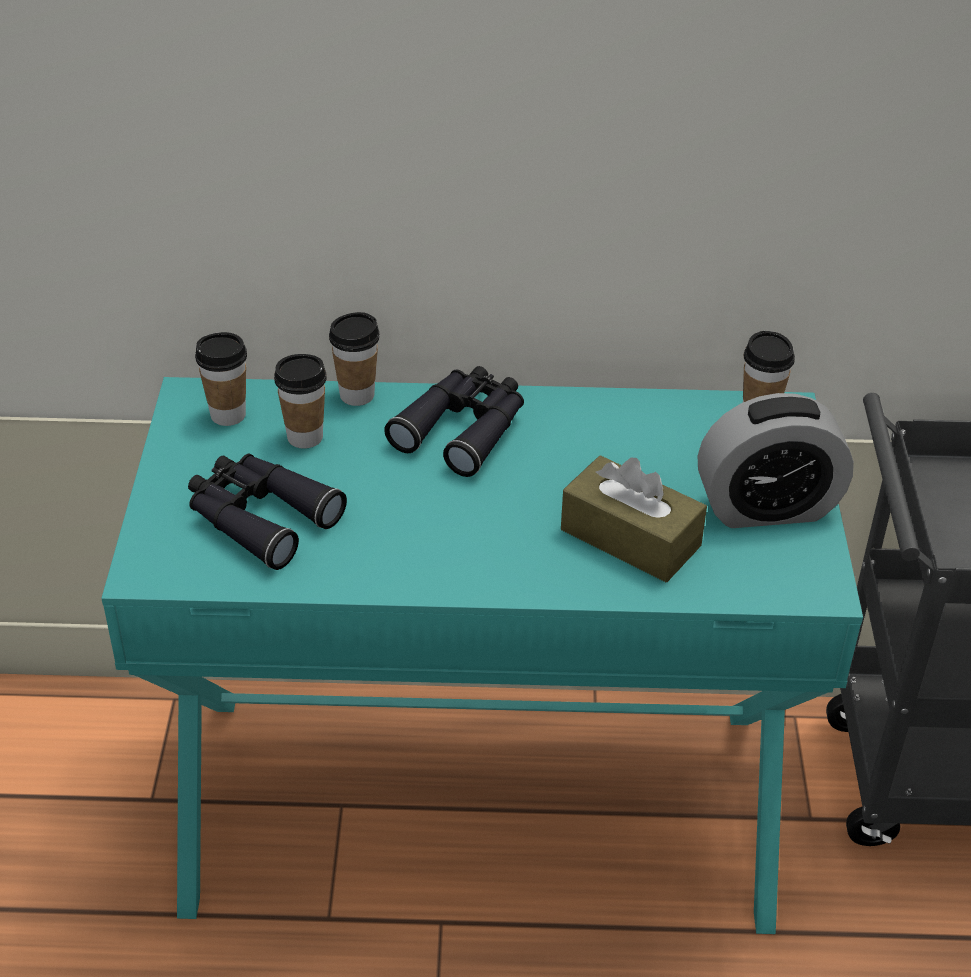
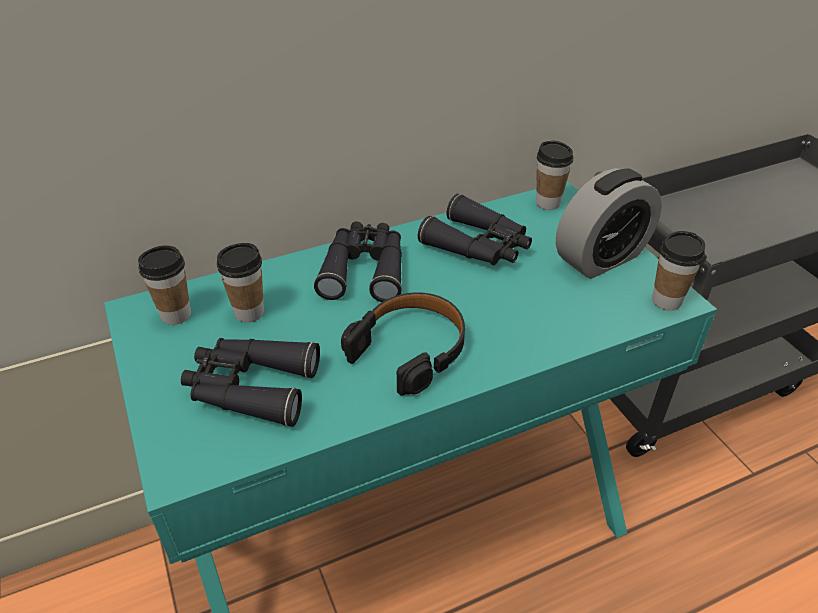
camera: 25 degrees left, 0 degrees up
cup [329,312,379,406] -> cup moved to [652,231,705,311]
brown tissue box [561,455,707,582] -> none
none -> black headphones [341,292,465,396]
none -> black binoculars [418,194,532,265]

